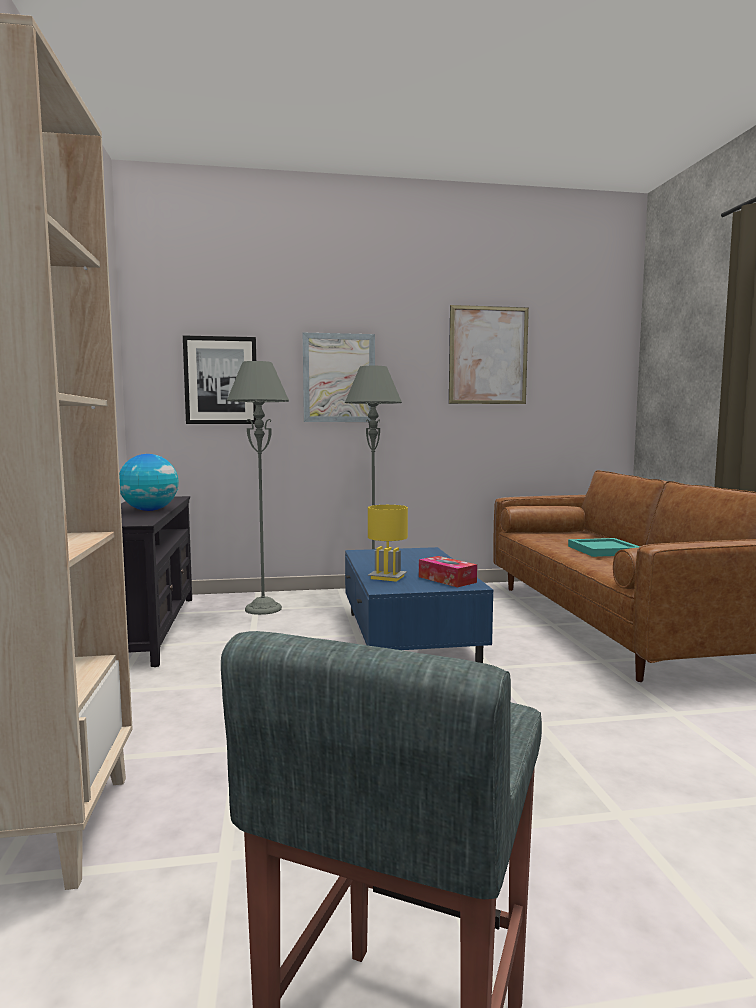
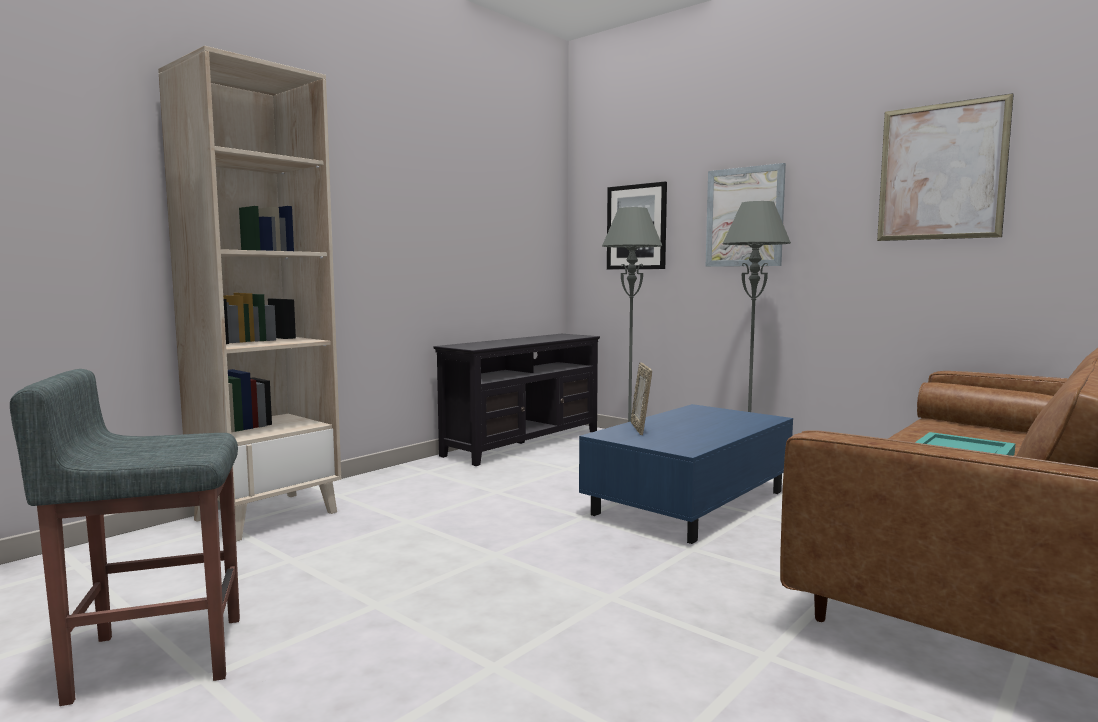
camera: 50 degrees right, 0 degrees up
globe [119,454,179,511] -> none
yellow table lamp [368,505,408,582] -> picture frame [631,362,652,435]
tissue box [419,556,477,587] -> none

